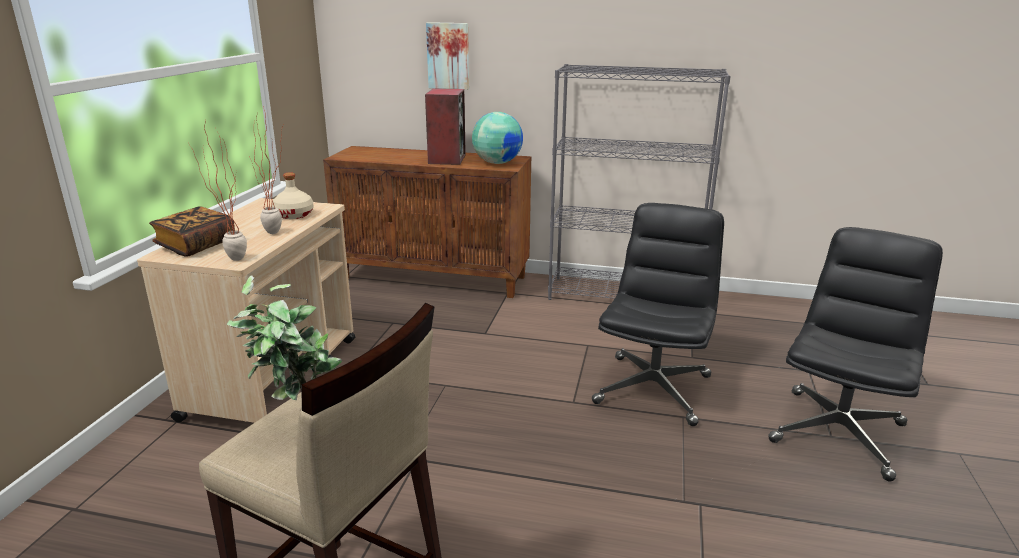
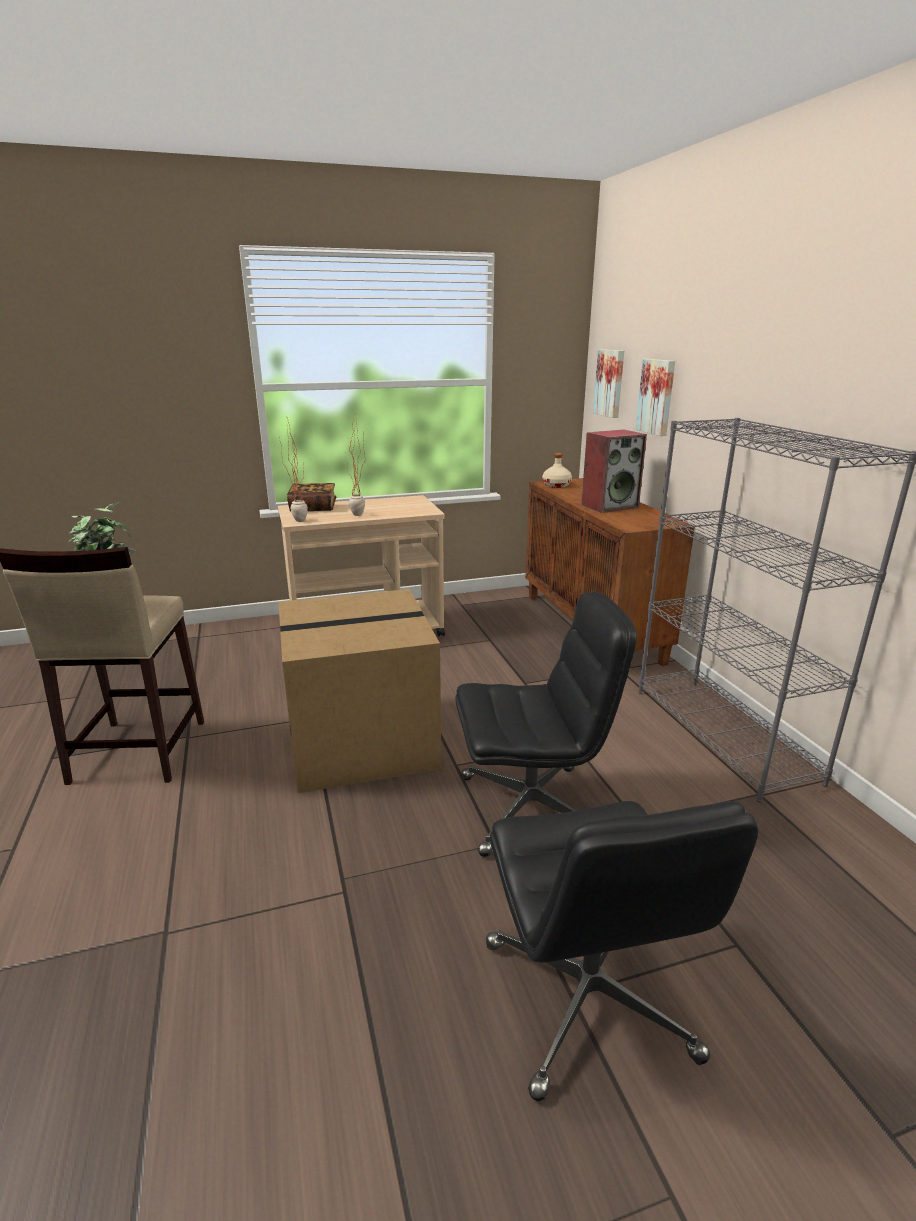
camera: 60 degrees right, 0 degrees up
beige bottle [272,172,314,219] -> beige bottle moved to [542,453,572,488]
globe [472,112,523,164] -> none
black office chair [768,227,943,482] -> black office chair turned 75 degrees clockwise [486,801,758,1101]
none -> cardboard box [279,589,441,793]
none -> picture [593,349,624,418]

